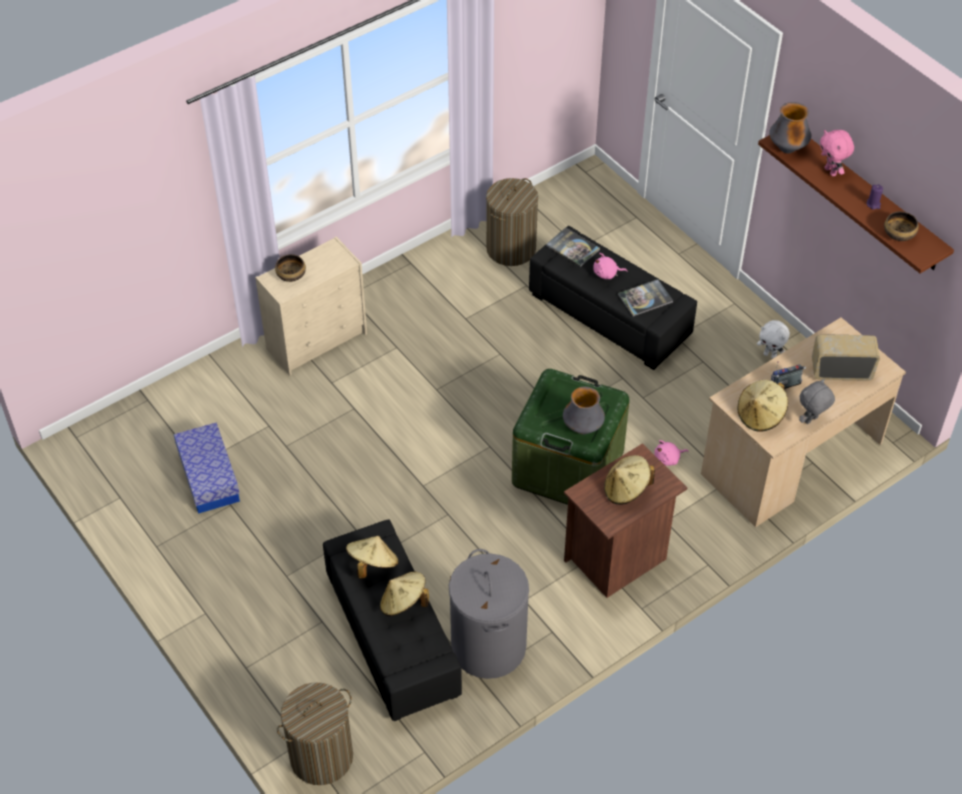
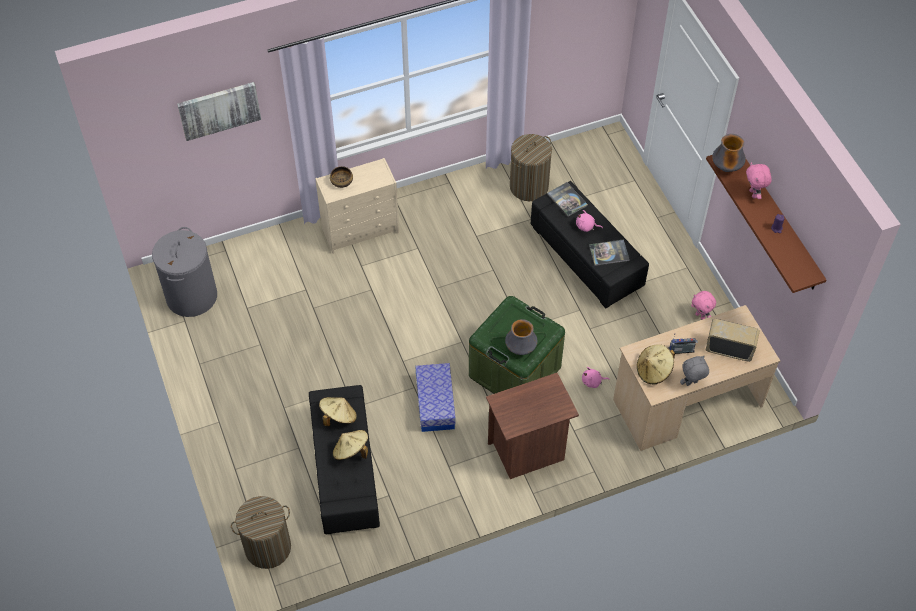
camera: 15 degrees right, 5 degrees up
storage box [174,423,240,514] -> storage box moved to [415,363,456,432]
grey laundry basket [449,549,529,679] -> grey laundry basket moved to [152,227,217,317]
beige hat [604,455,655,505] -> none
white plush toy [757,320,790,359] -> pink plush toy [691,291,716,320]
bowl [884,211,919,241] -> none
none -> picture [177,82,261,141]

